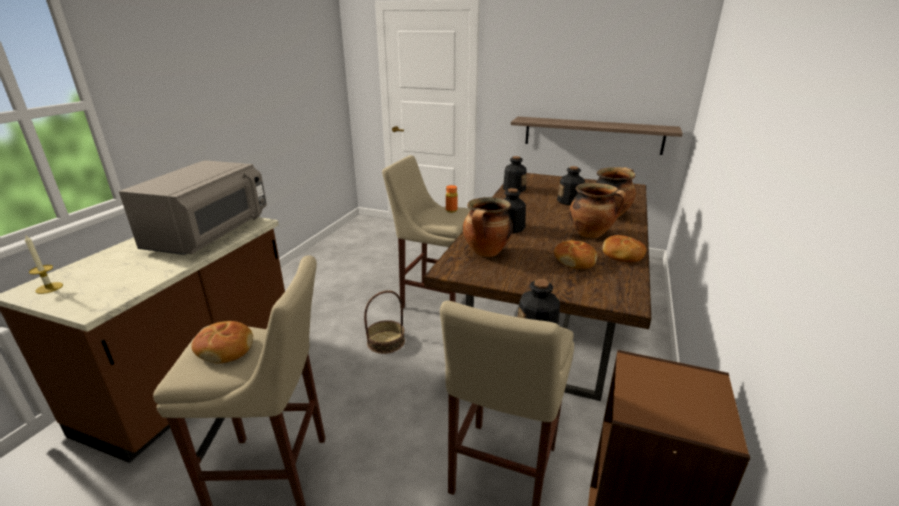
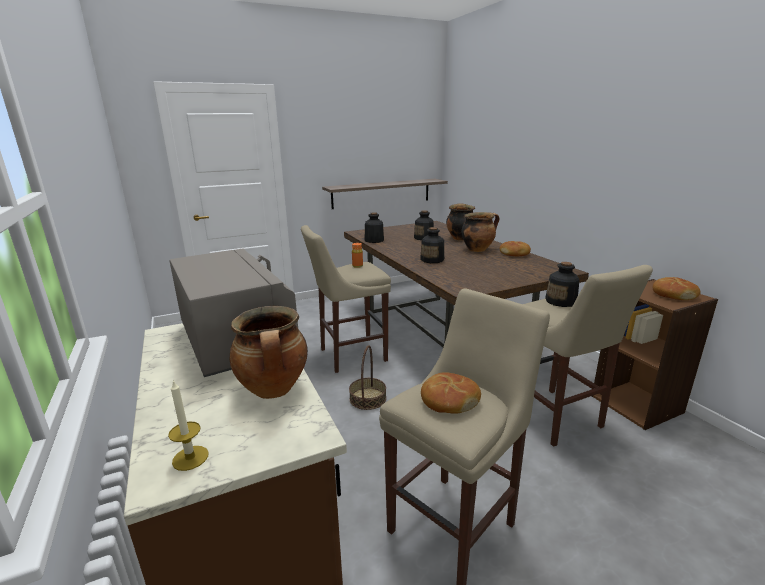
camera: 45 degrees left, 5 degrees down
cooking pot [463,197,513,257] -> cooking pot moved to [230,306,308,399]
bread [554,240,597,269] -> bread moved to [653,277,700,300]

